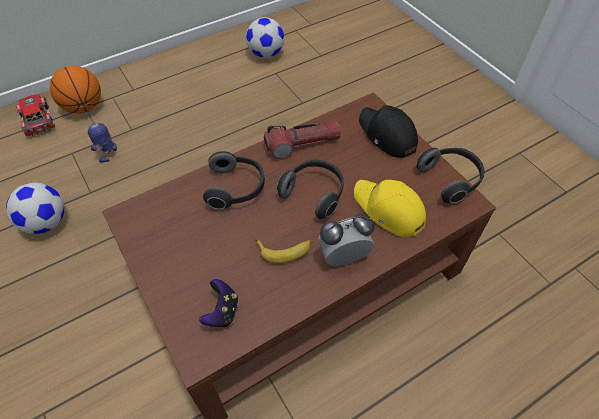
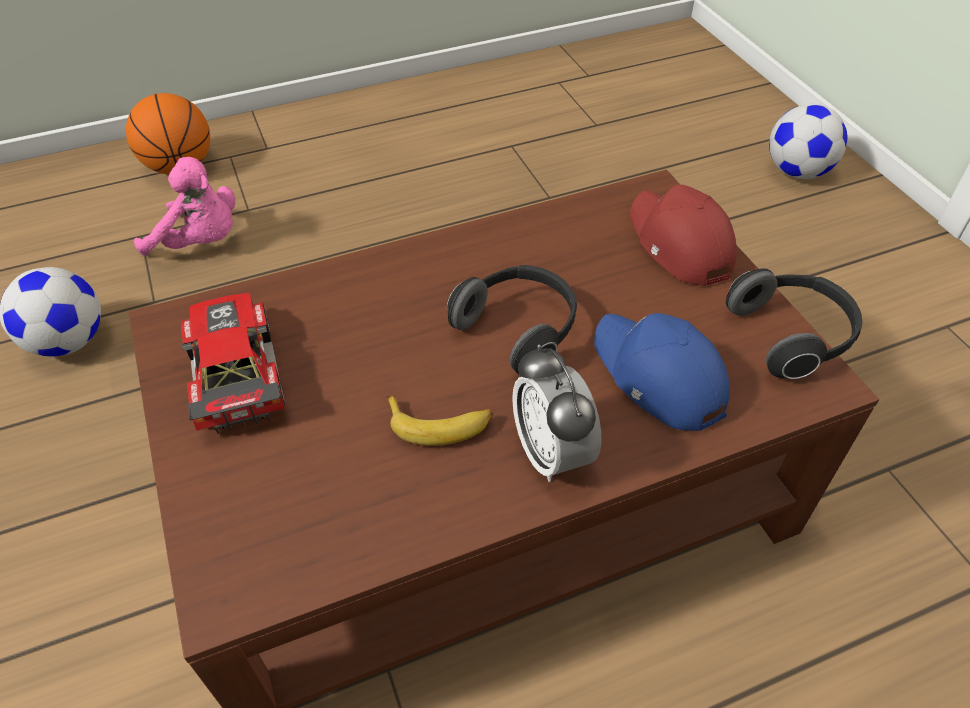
camera: 10 degrees right, 5 degrees down
toy car [16,94,55,137] -> toy car moved to [181,293,285,433]
toy robot [79,103,117,163] -> pink plush toy [134,157,235,256]
game controller [199,279,238,327] -> none
headphones [203,151,265,209] -> none
football [246,17,284,58] -> football moved to [769,104,847,179]
flashlight [264,122,341,159] -> none
alarm clock [318,214,374,266] -> alarm clock turned 105 degrees counterclockwise [512,344,601,482]
yellow cap [354,180,426,237] -> blue cap [594,313,730,431]
black cap [359,105,418,158] -> red cap [630,185,737,286]

